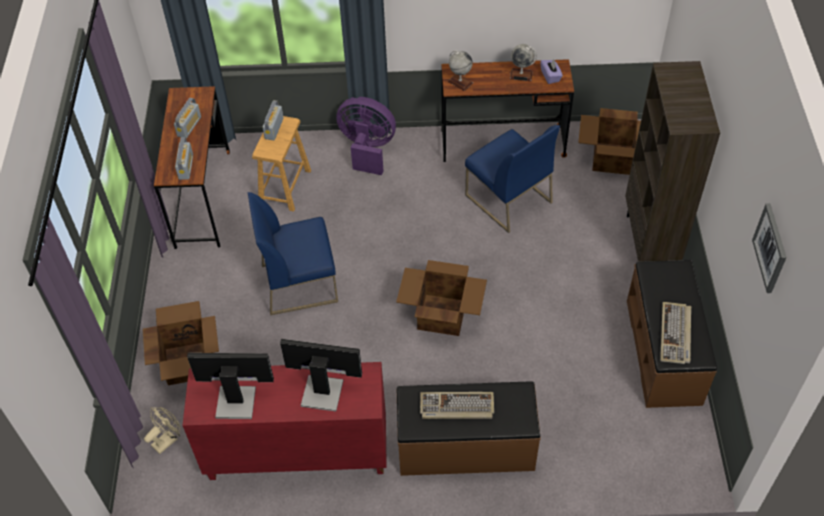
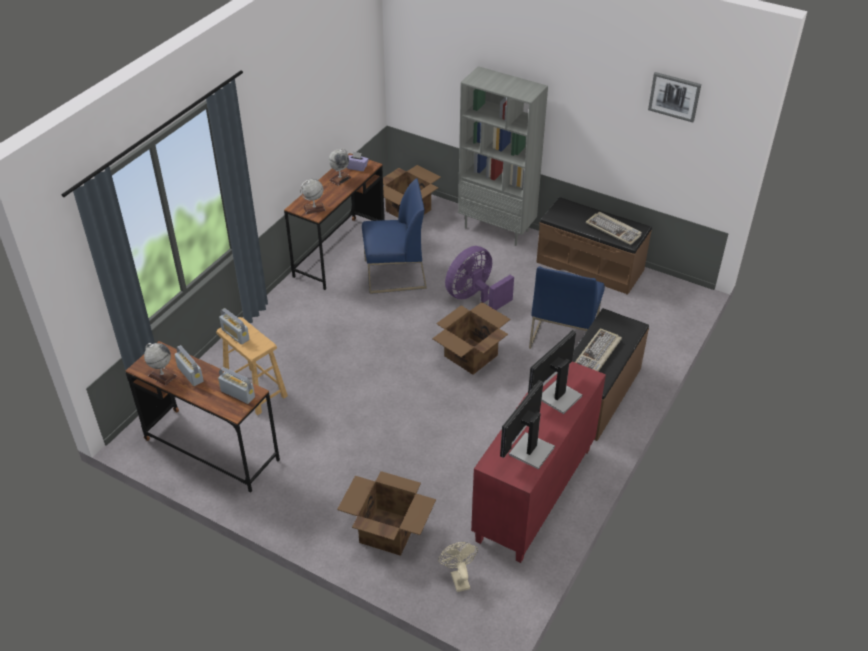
camera: 60 degrees left, 10 degrees down
blue chair [247,192,338,315] -> blue chair moved to [529,266,605,349]
purple fan [337,97,396,175] -> purple fan moved to [445,246,514,310]
brown bookcase [625,61,720,261] -> grey bookcase [458,66,548,246]
none -> globe [144,343,177,386]

